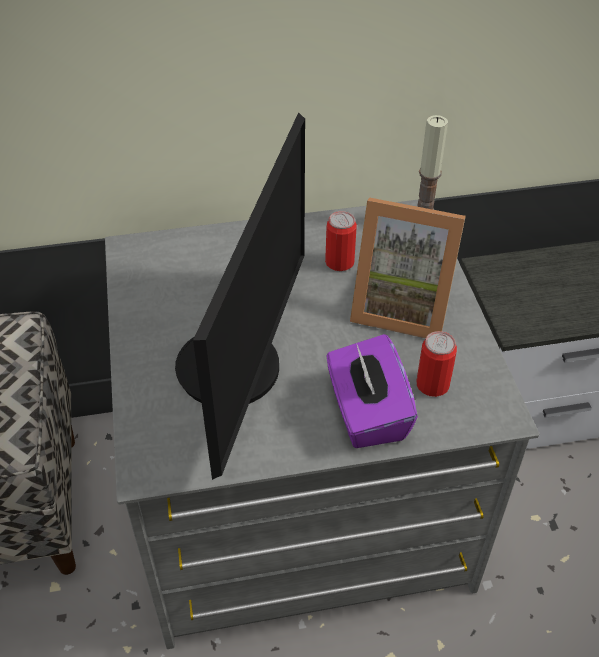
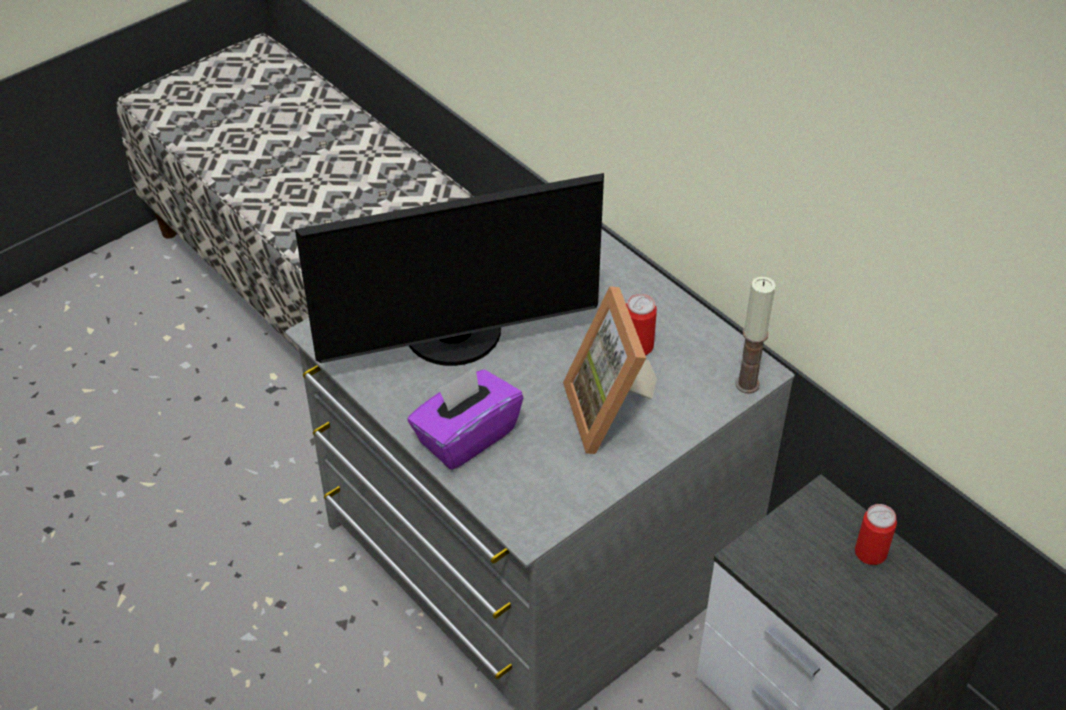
camera: 60 degrees right, 0 degrees up
can [416,331,457,397] -> can moved to [855,504,897,565]

